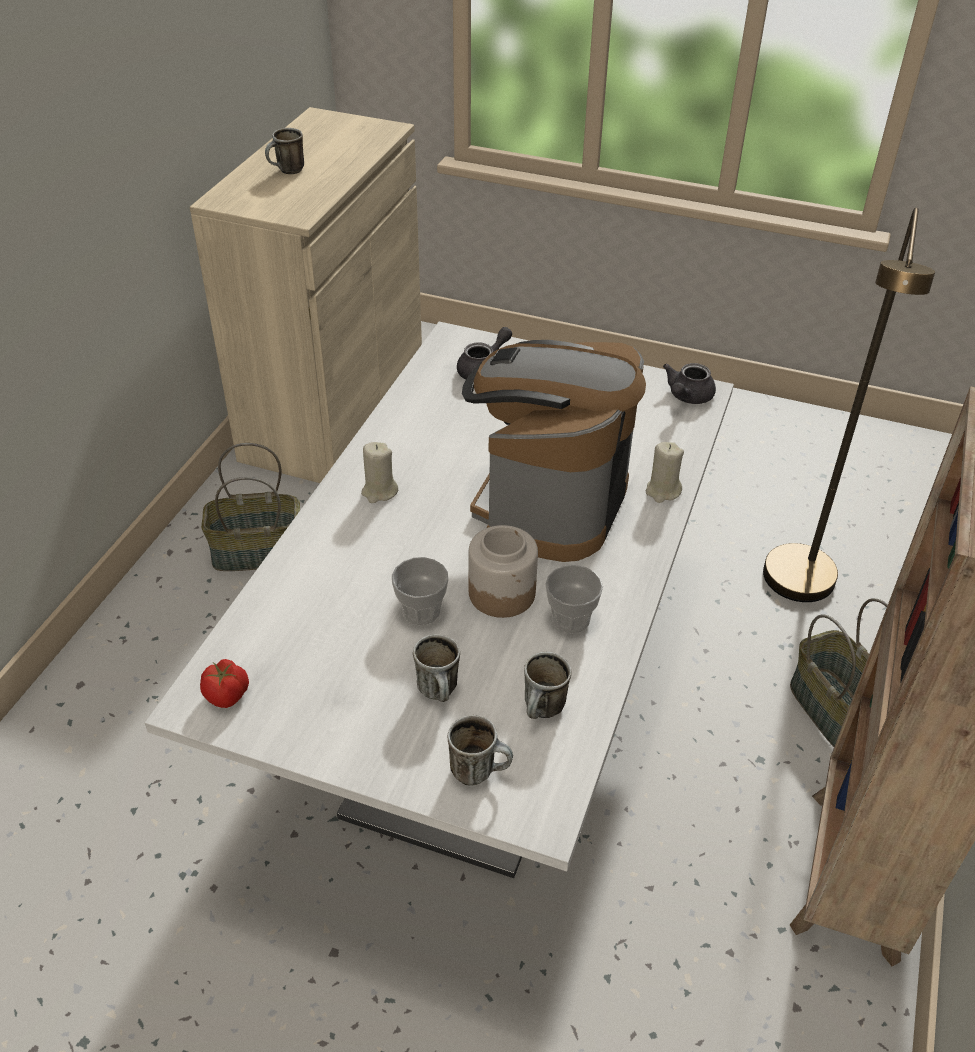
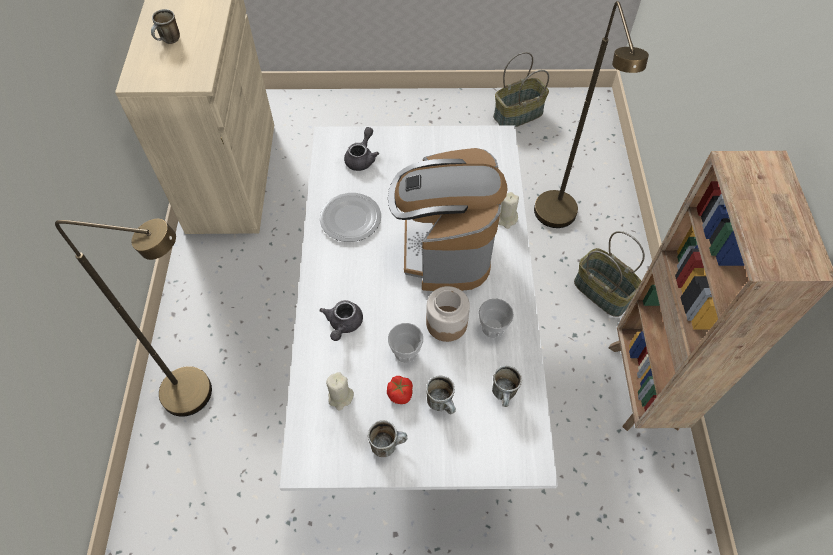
camera: 20 degrees left, 15 degrees up
tomato [200,659,249,708] -> tomato moved to [387,376,413,404]
basket [201,443,300,571] -> basket moved to [493,52,549,127]
beige candle [361,442,398,503] -> beige candle moved to [326,372,354,411]
mug [448,715,513,786] -> mug moved to [368,420,407,457]
grey teapot [663,363,716,404] -> grey teapot moved to [320,300,363,341]
none -> brown floor lamp [55,219,212,417]
none -> plate [320,193,381,242]

